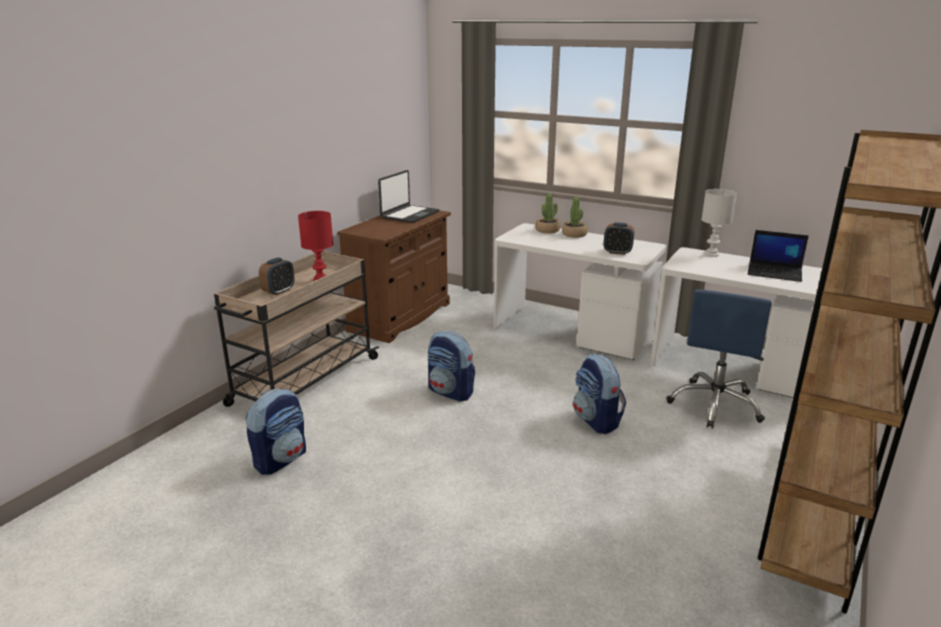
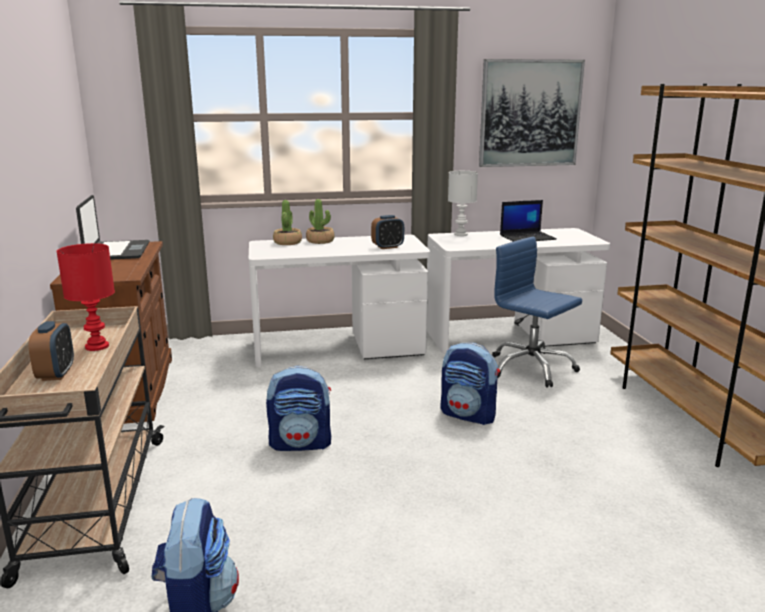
camera: 40 degrees left, 5 degrees down
blue office chair [666,289,772,429] -> blue office chair turned 150 degrees clockwise [492,237,582,388]
none -> picture [479,59,585,167]

